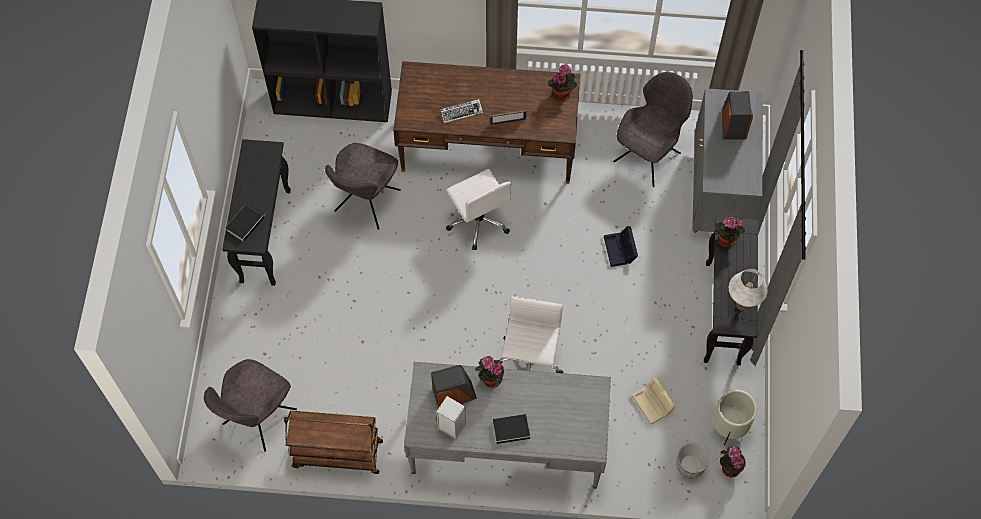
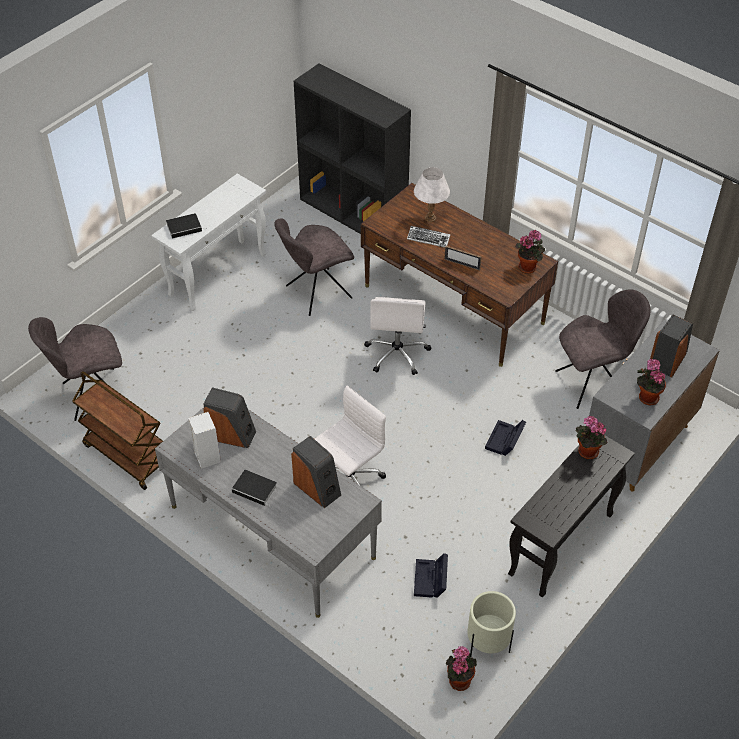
camera: 35 degrees right, 15 degrees down
black console table [222,139,291,286] -> white console table [151,174,266,311]
potted plant [475,356,504,388] -> potted plant moved to [637,359,666,406]
beige storage box [632,377,676,425] -> black storage box [414,553,448,598]
planter [676,442,710,479] -> none
white table lamp [729,269,768,310] -> white table lamp moved to [414,167,450,222]
none -> speaker [291,436,341,508]

